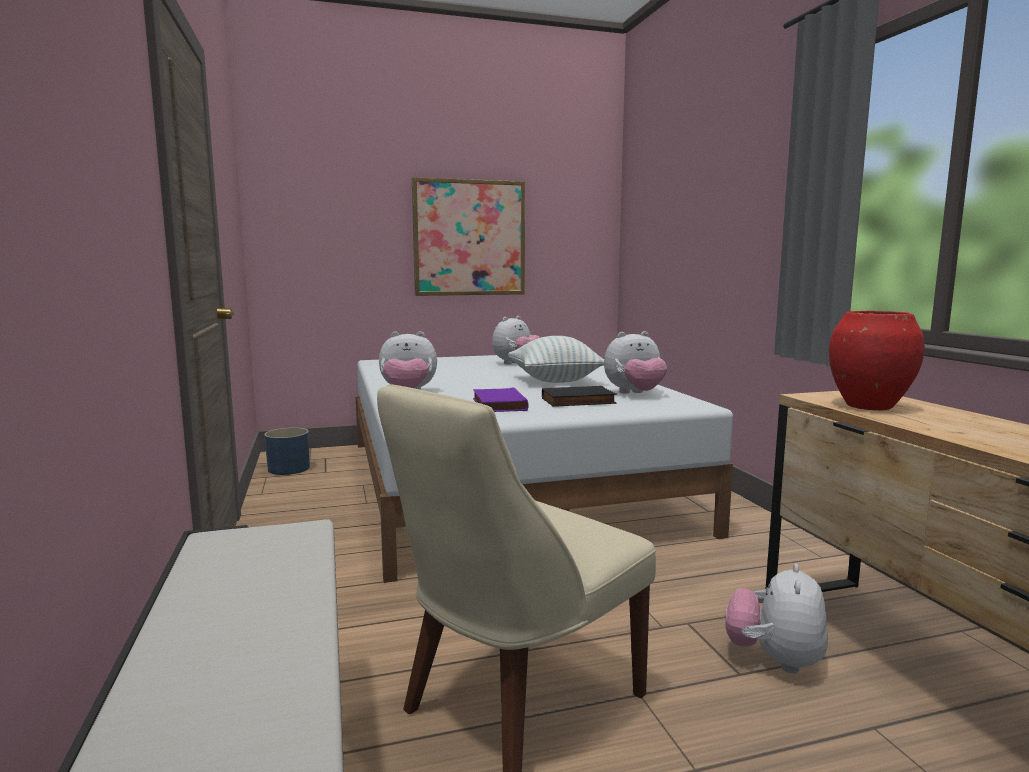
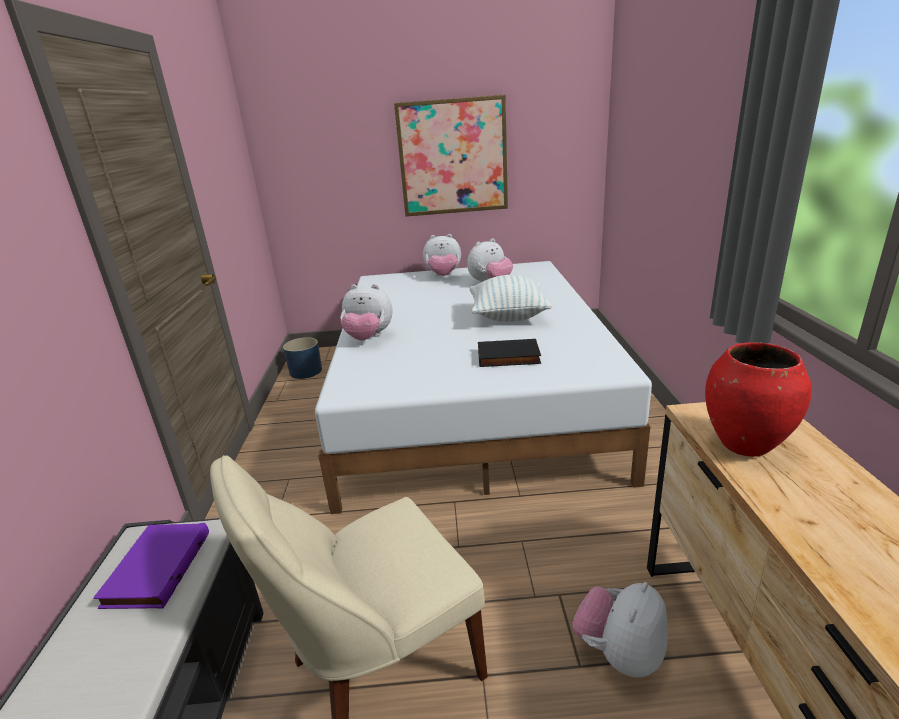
camera: 15 degrees right, 15 degrees up
purple book [473,387,528,412] -> purple book moved to [93,523,209,609]
plush toy [604,331,667,394] -> plush toy moved to [423,234,461,276]

